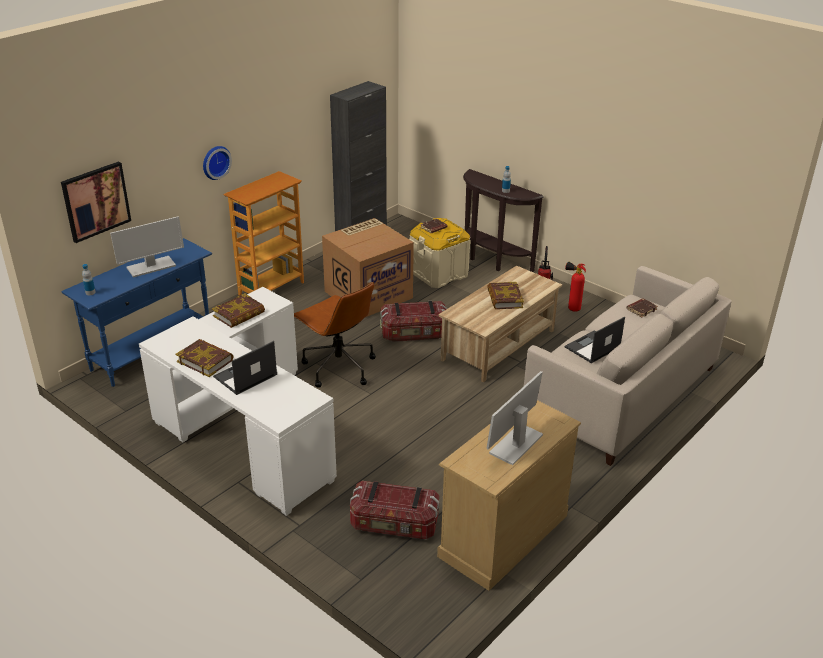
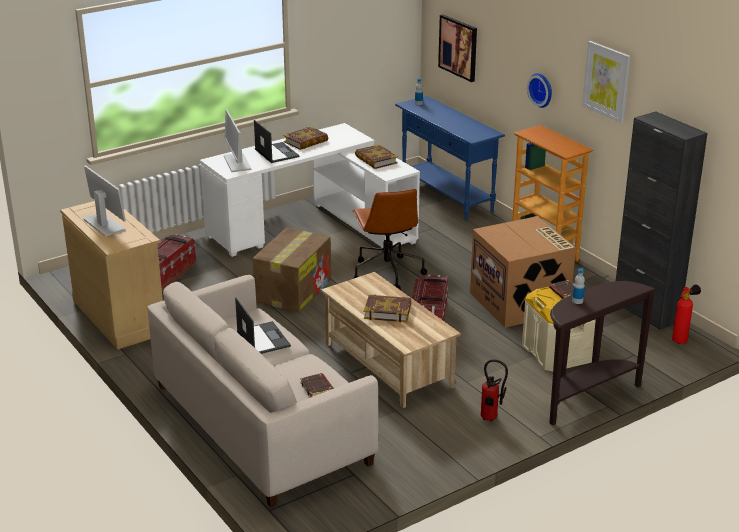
camera: 105 degrees right, 5 degrees down
monitor [110,216,184,277] -> monitor moved to [224,109,252,172]
brown office chair [294,282,376,388] -> brown office chair turned 75 degrees counterclockwise [353,189,427,290]
fire extinguisher [565,262,586,312] -> fire extinguisher moved to [672,284,701,344]
none -> cardboard box [252,228,331,313]
none -> picture [582,41,631,123]

